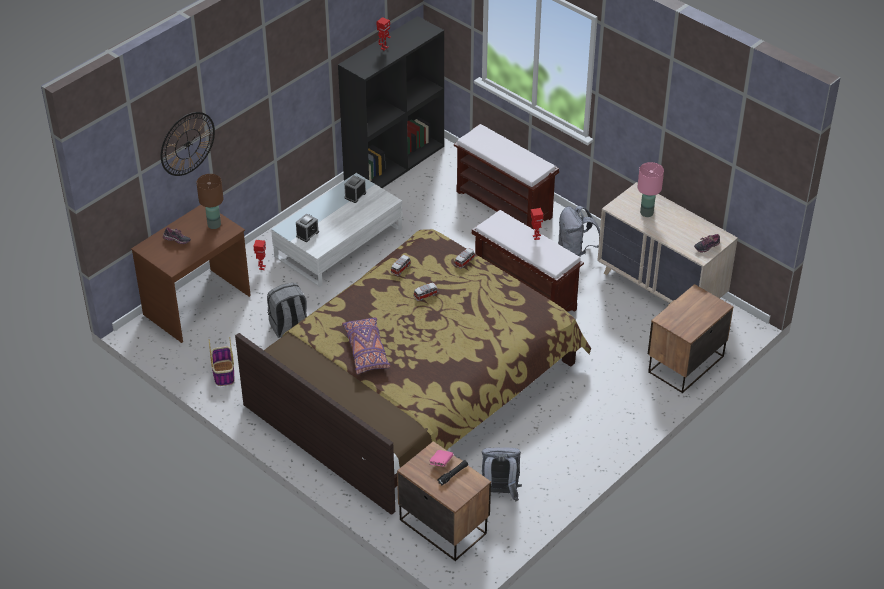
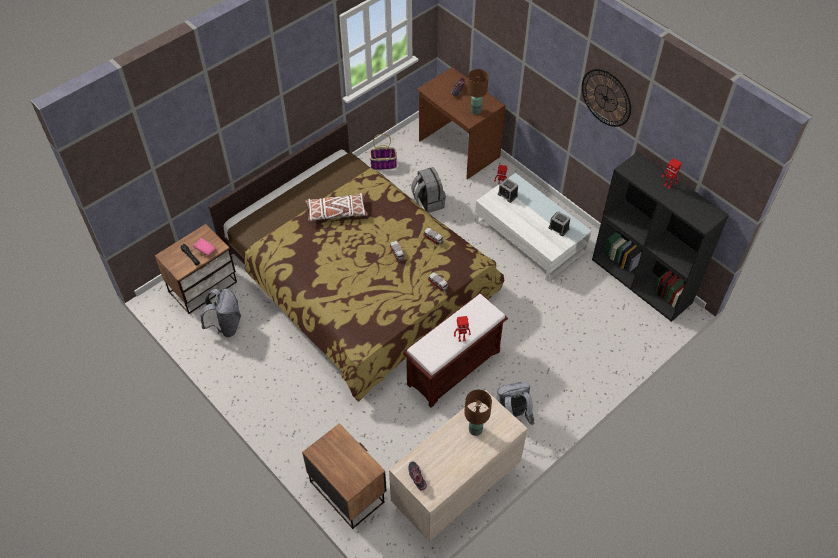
camera: 95 degrees right, 10 degrees up
wall clock [161,112,215,176] -> wall clock moved to [582,69,631,127]
purple pillow [342,317,390,374] -> white pillow [305,193,368,221]
brown bench [454,124,559,230] -> none
pink table lamp [638,162,664,217] -> brown table lamp [464,390,492,436]

